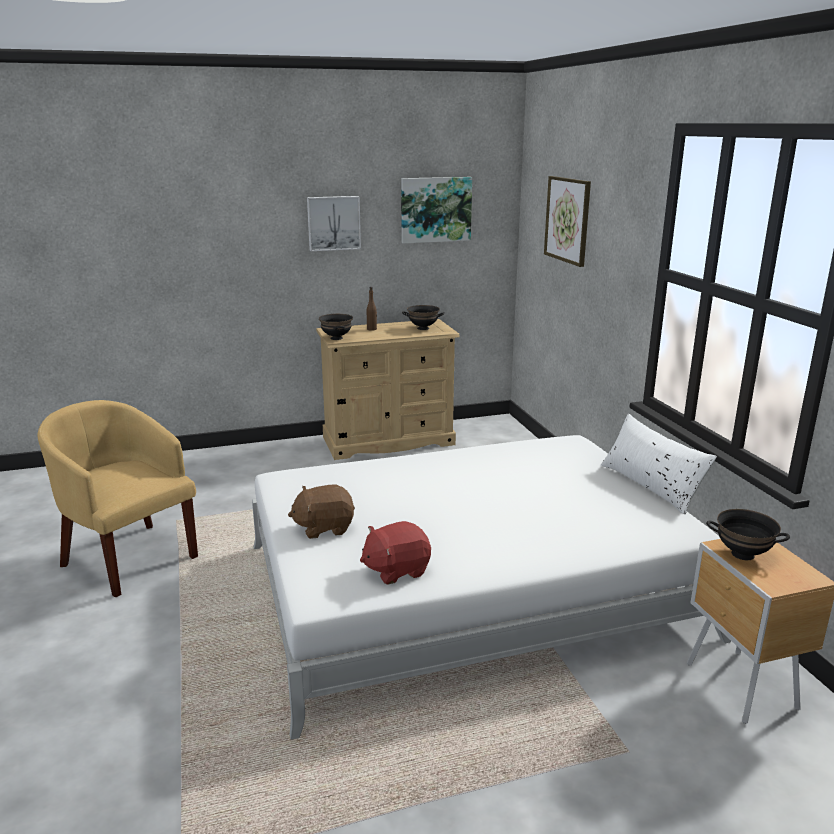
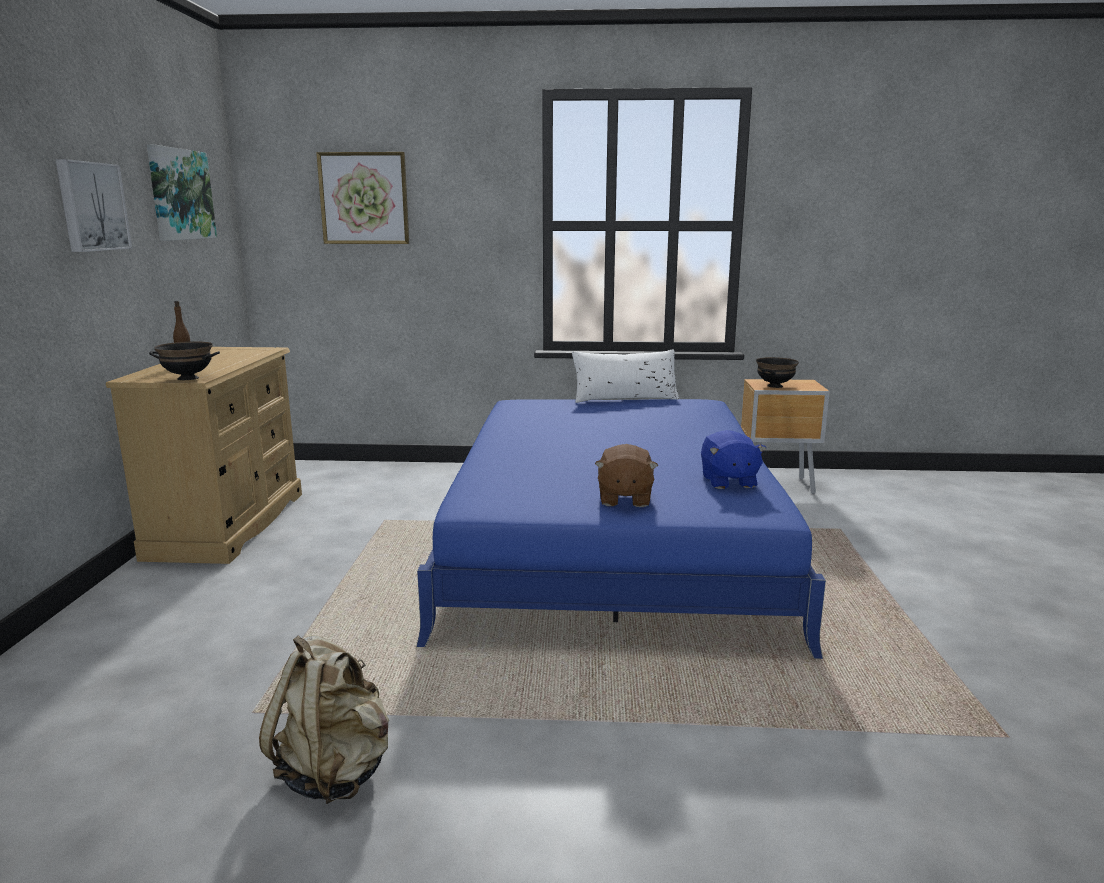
camera: 70 degrees left, 5 degrees down
yellow armchair [37,400,198,597] -> beige backpack [259,635,390,804]
white bed [252,435,731,740] -> blue bed [416,399,826,659]
red plush toy [360,521,431,585] -> blue plush toy [701,430,766,489]
black bowl [402,305,445,330] -> none

